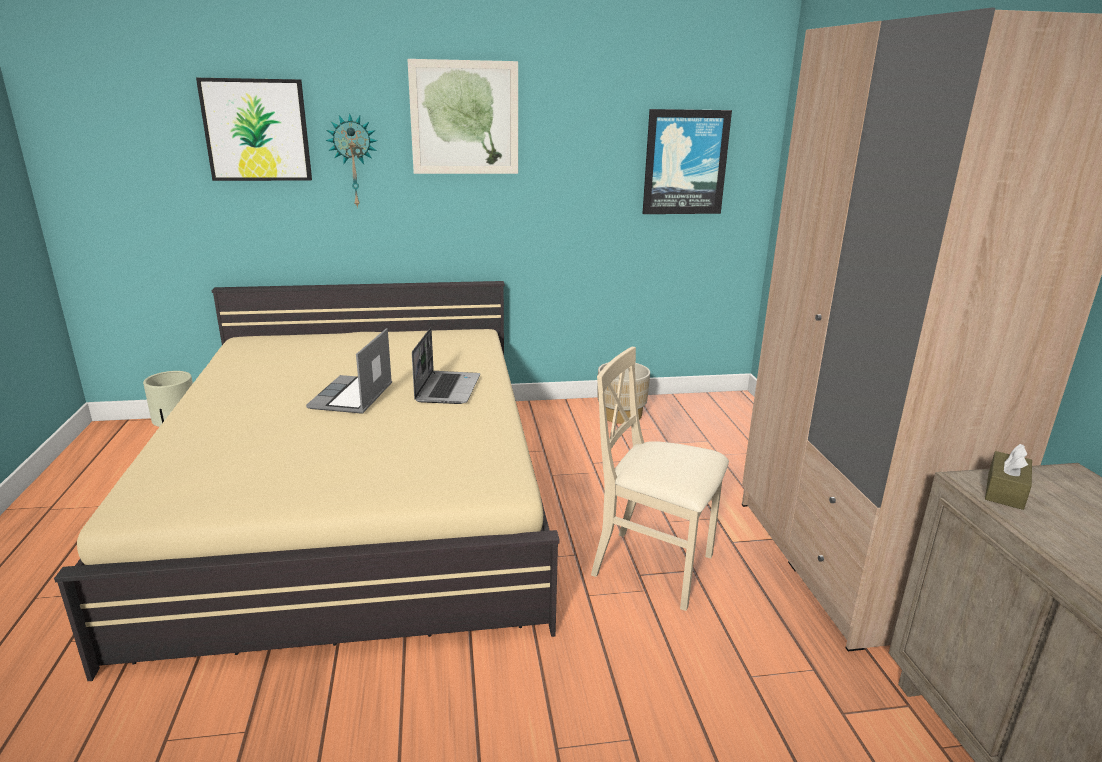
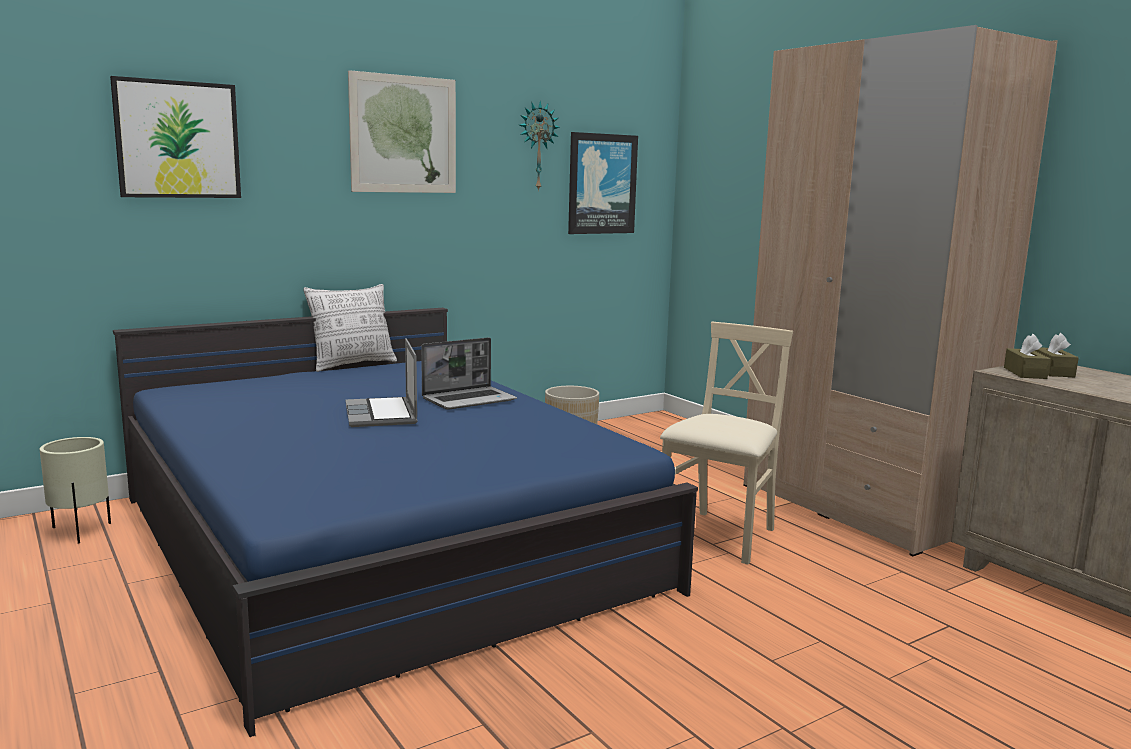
camera: 25 degrees left, 10 degrees down
beige bed [54,281,560,681] -> blue bed [113,308,698,737]
wall clock [325,113,378,208] -> wall clock moved to [520,100,560,191]
laptop [412,327,480,404] -> laptop turned 75 degrees clockwise [421,337,517,410]
beige chair [591,347,729,611] -> beige chair turned 120 degrees clockwise [660,322,793,564]
none -> pillow [303,284,397,372]
none -> brown tissue box [1035,333,1079,377]

